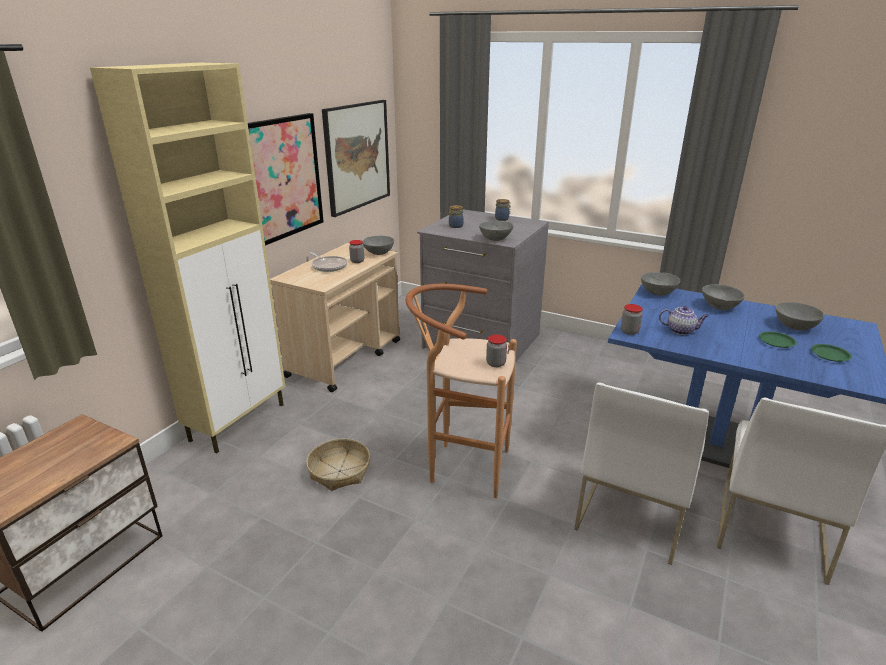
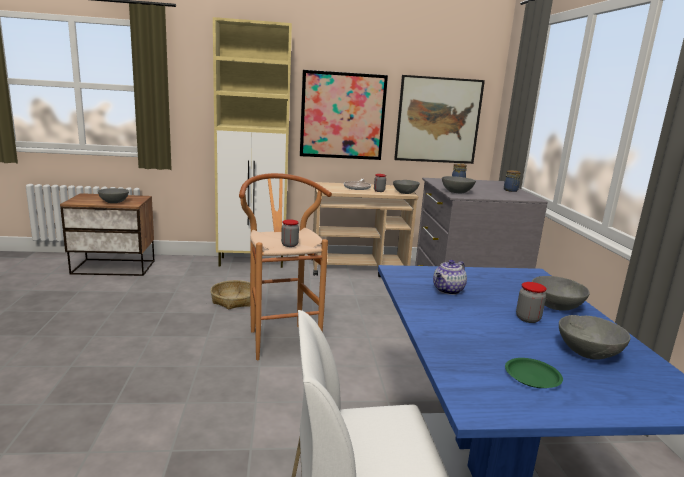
camera: 55 degrees right, 10 degrees down
white chair [574,383,709,565] -> none
jar [621,304,643,335] -> jar moved to [516,282,547,323]
grey bowl [641,272,680,296] -> grey bowl moved to [98,188,129,203]
teapot [659,306,709,335] -> teapot turned 60 degrees clockwise [433,260,467,295]
green plate [759,331,797,348] -> none

